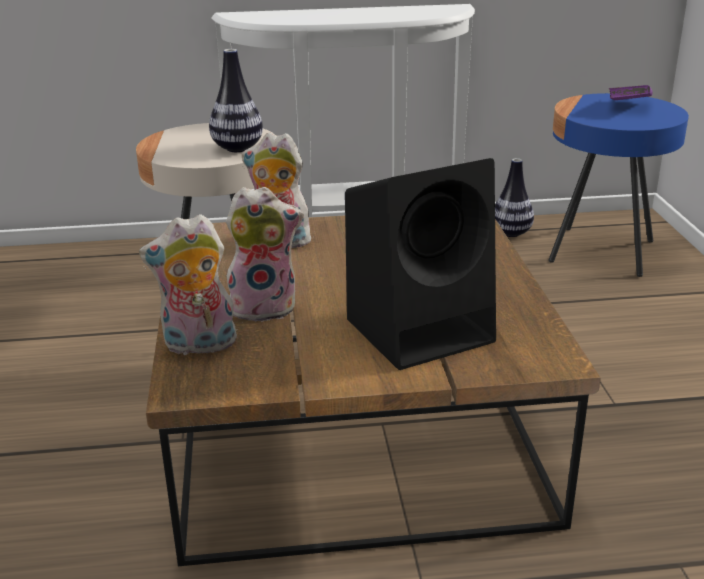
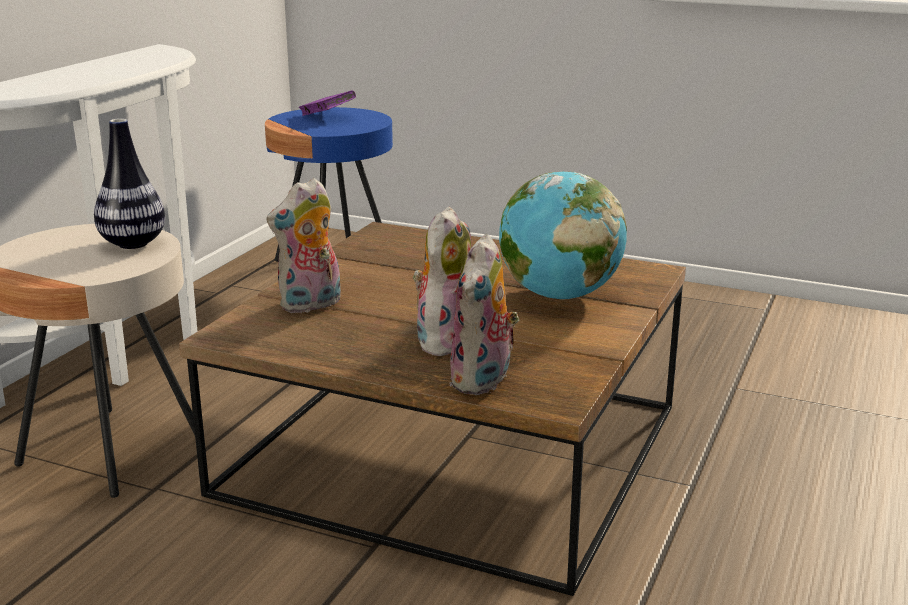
camera: 60 degrees left, 5 degrees down
black speaker [345,158,496,370] -> globe [499,171,627,300]
vase [495,158,534,237] -> none

